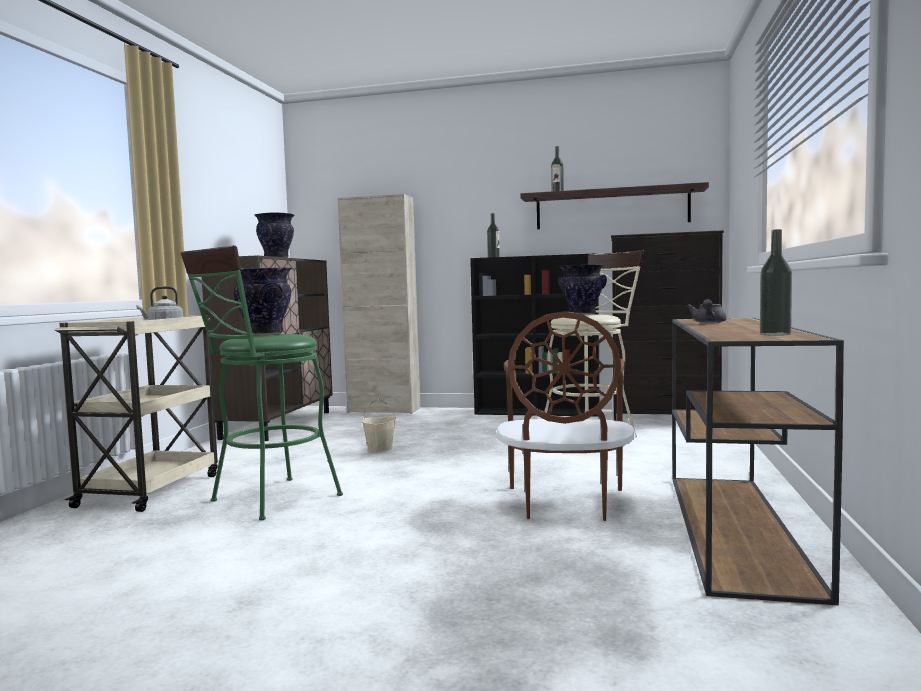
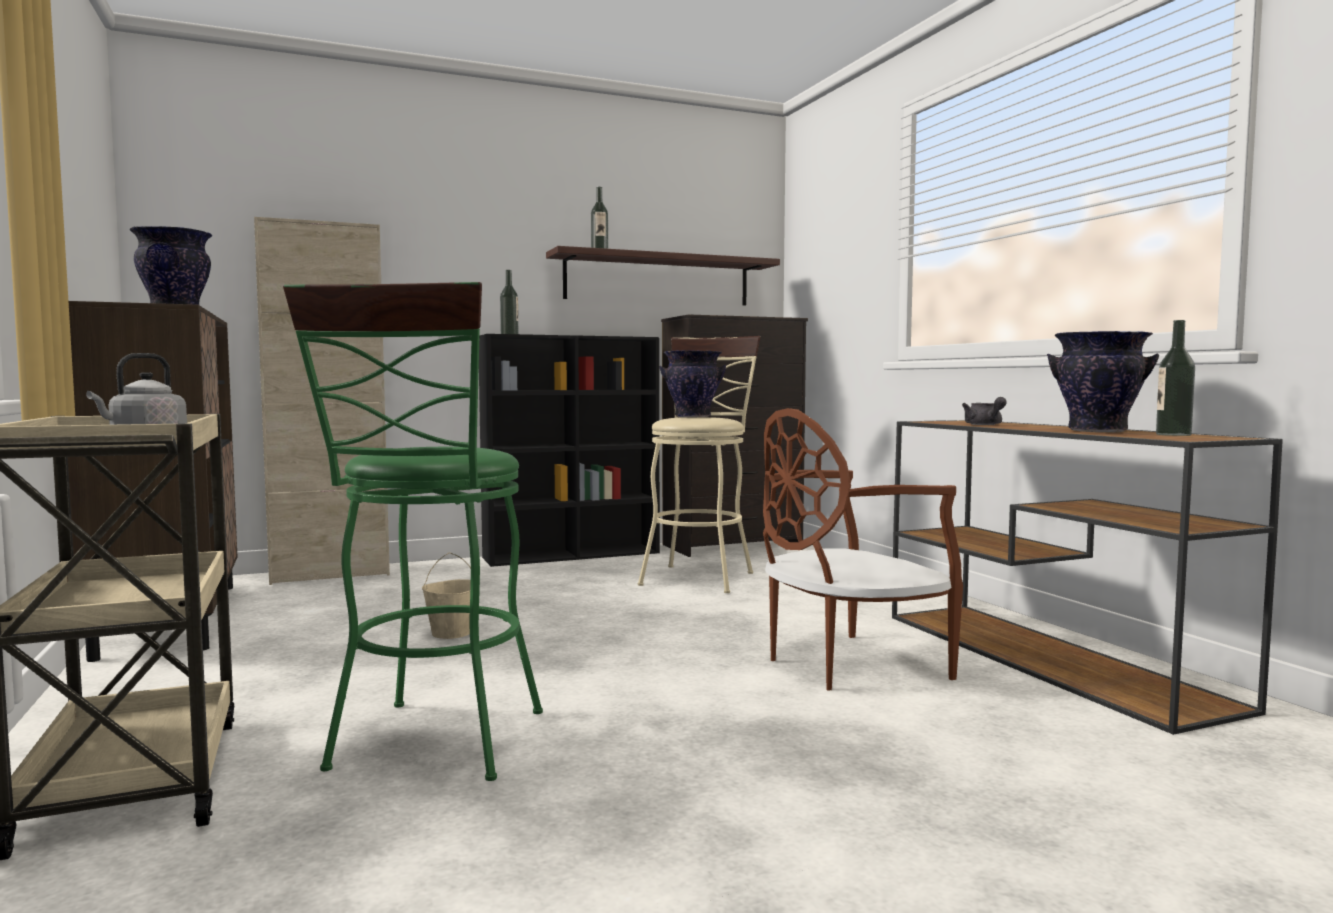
camera: 35 degrees left, 0 degrees up
vase [234,267,292,335] -> vase moved to [1047,331,1159,432]
brown chair [496,312,636,521] -> brown chair turned 90 degrees clockwise [763,408,963,691]

